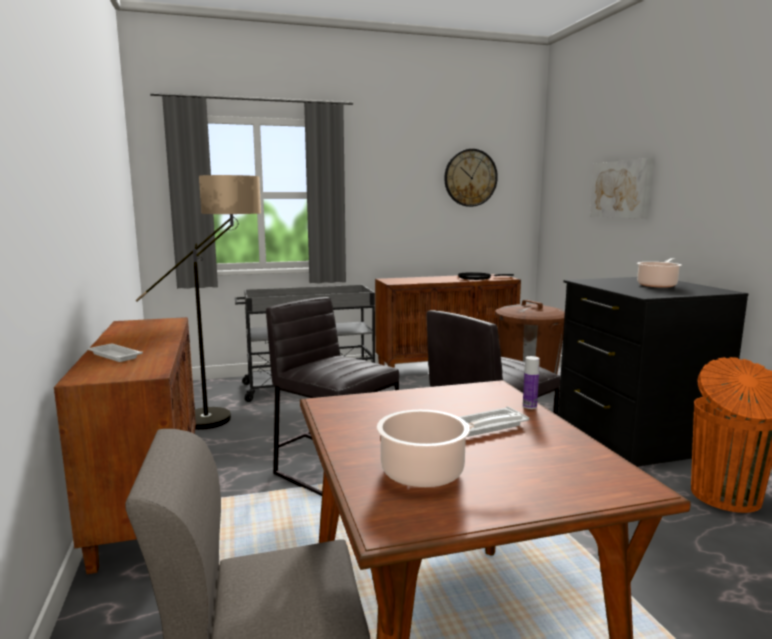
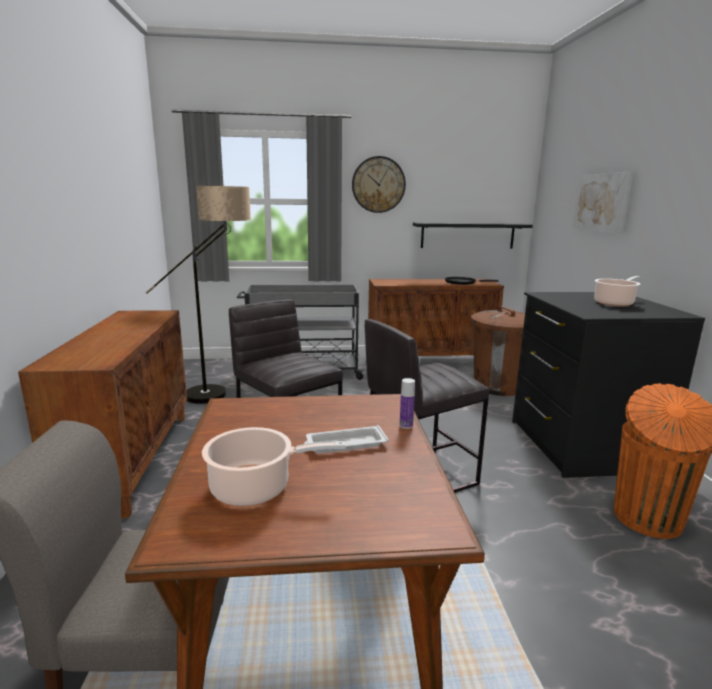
camera: 10 degrees right, 5 degrees up
white tray [88,344,143,362] -> none
wall clock [444,149,498,207] -> wall clock moved to [352,156,406,213]
none -> black shelf [413,222,533,248]

